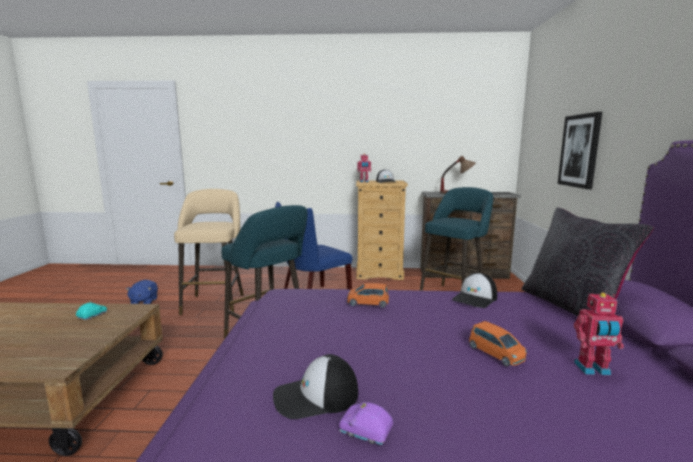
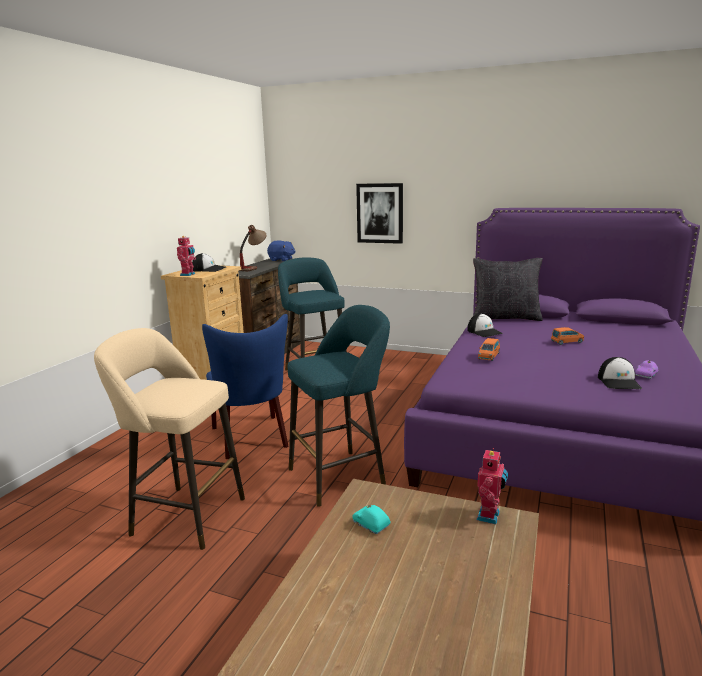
camera: 70 degrees left, 5 degrees up
blue plush toy [126,280,158,304] -> blue plush toy moved to [267,240,296,261]
toy robot [574,293,624,375] -> toy robot moved to [476,448,508,524]

